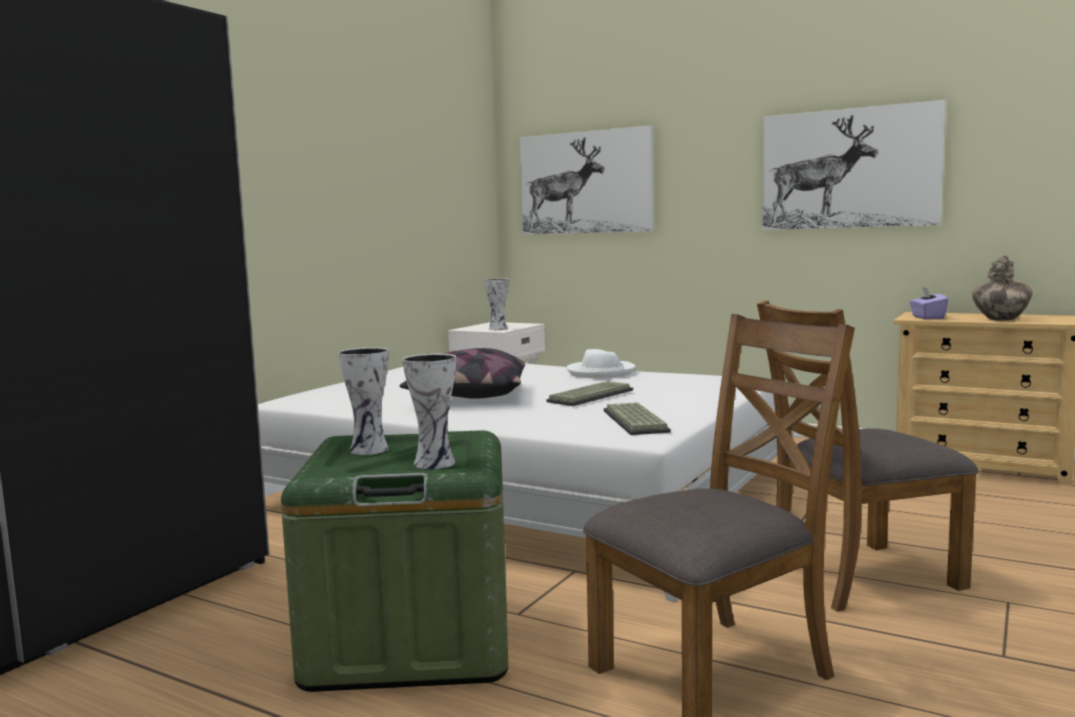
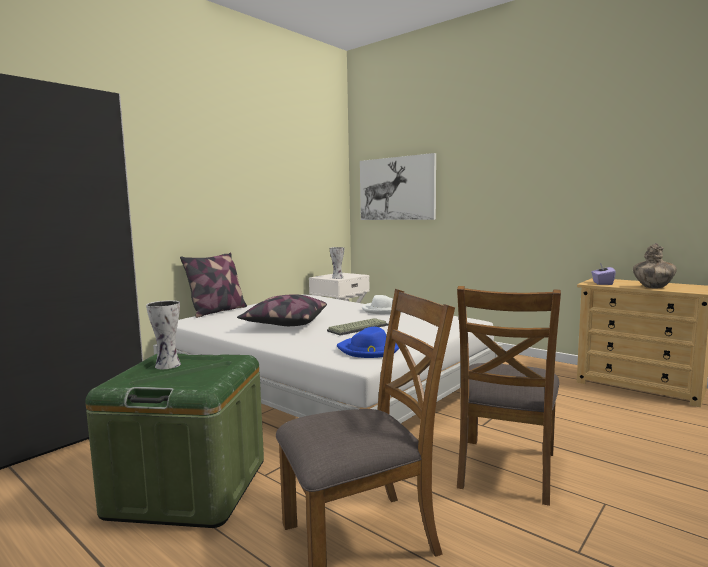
camera: 10 degrees right, 0 degrees up
vase [403,354,456,469] -> none
keyboard [604,402,671,435] -> blue hat [337,327,399,358]
brown chair [757,300,978,612] -> brown chair turned 60 degrees counterclockwise [457,286,561,506]
picture [762,100,946,230] -> none
none -> pillow [180,252,247,318]

